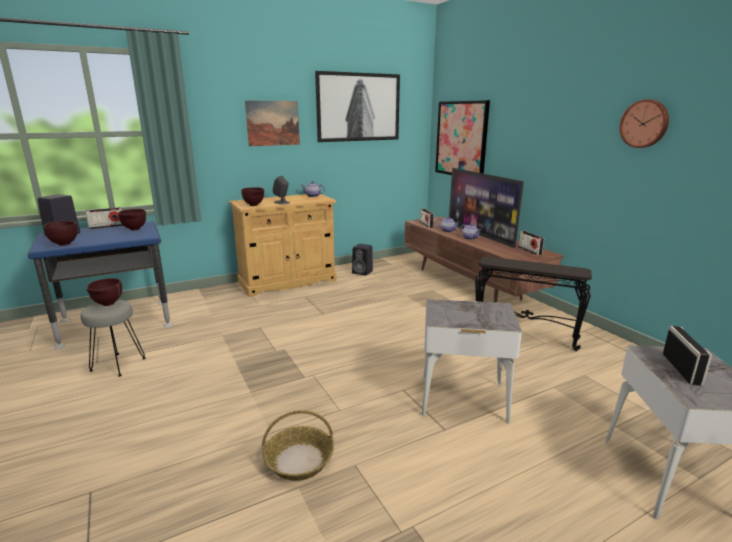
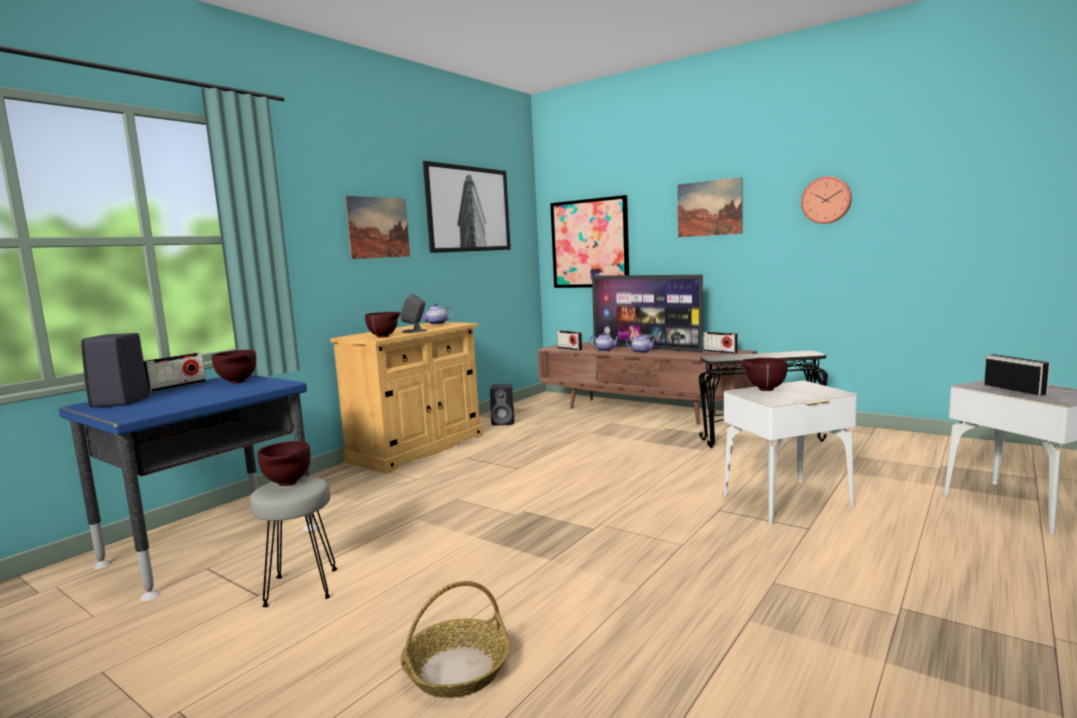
camera: 25 degrees left, 10 degrees down
brown bowl [43,221,78,246] -> brown bowl moved to [741,358,788,391]
basket [262,410,334,481] -> basket moved to [401,581,510,698]
none -> picture [677,177,743,237]

